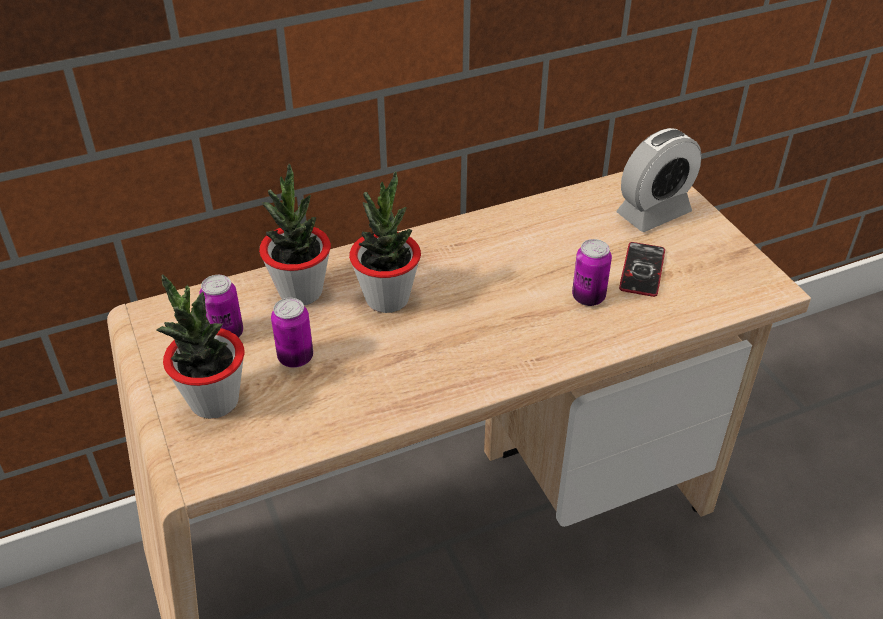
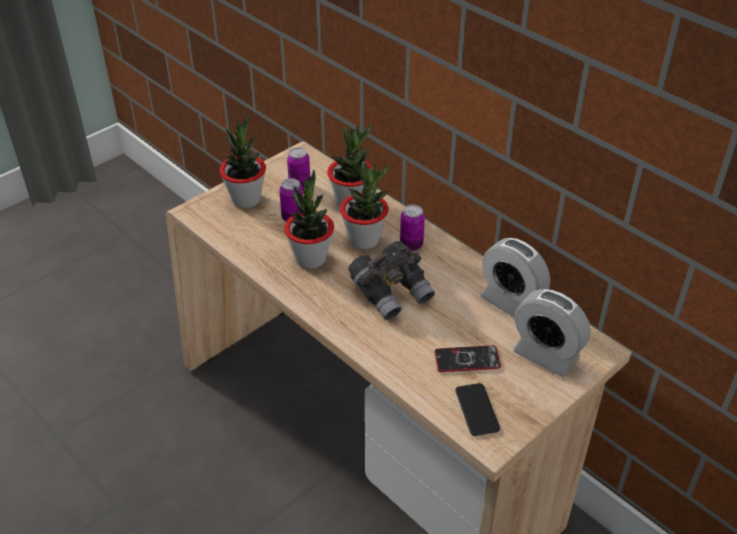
camera: 70 degrees right, 0 degrees up
can [572,239,612,306] -> can moved to [400,205,425,251]
none -> potted plant [284,170,334,269]
none -> grey binoculars [348,241,435,320]
none -> phone [455,383,500,436]
none -> alarm clock [480,238,550,318]

